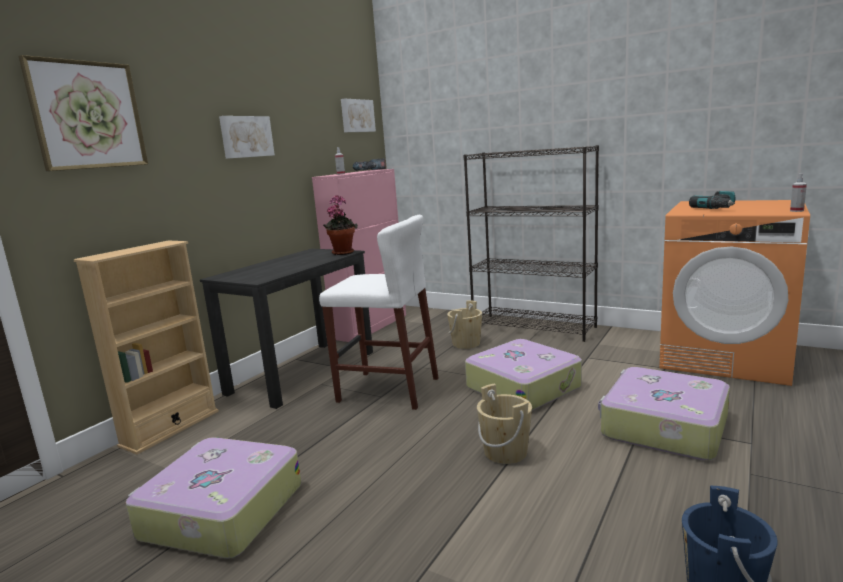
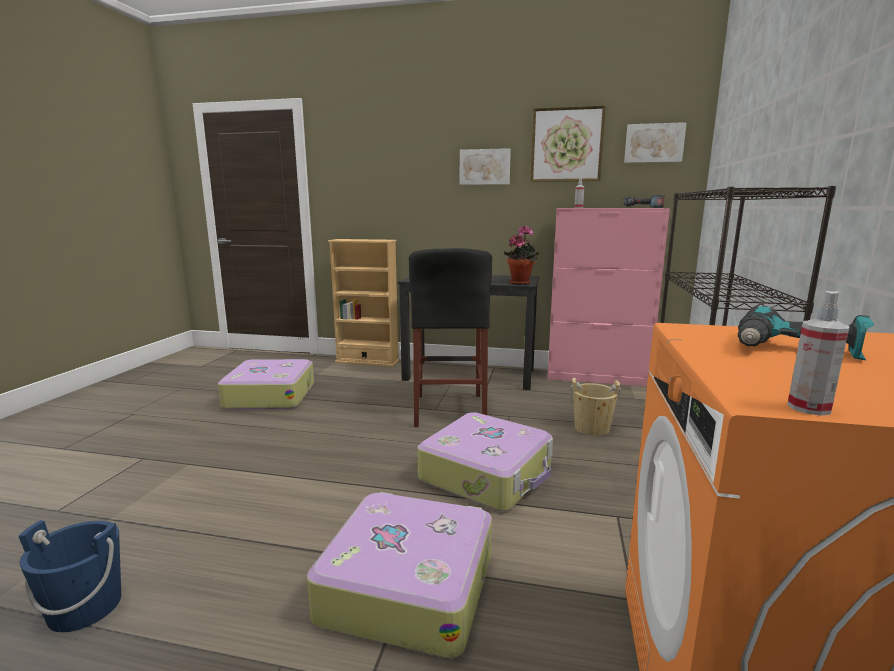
camera: 70 degrees right, 0 degrees up
picture [18,55,148,171] -> picture moved to [530,105,606,182]
white stool [319,215,438,410] -> black stool [409,248,492,427]
beige bucket [477,384,532,464] -> none

